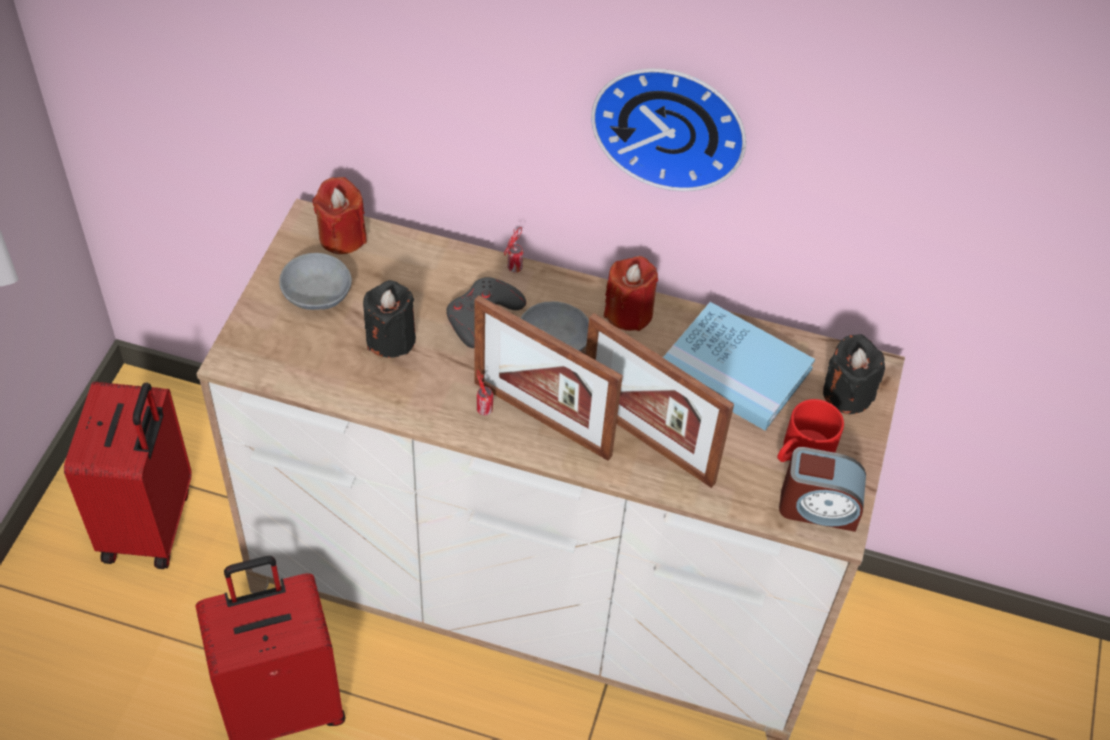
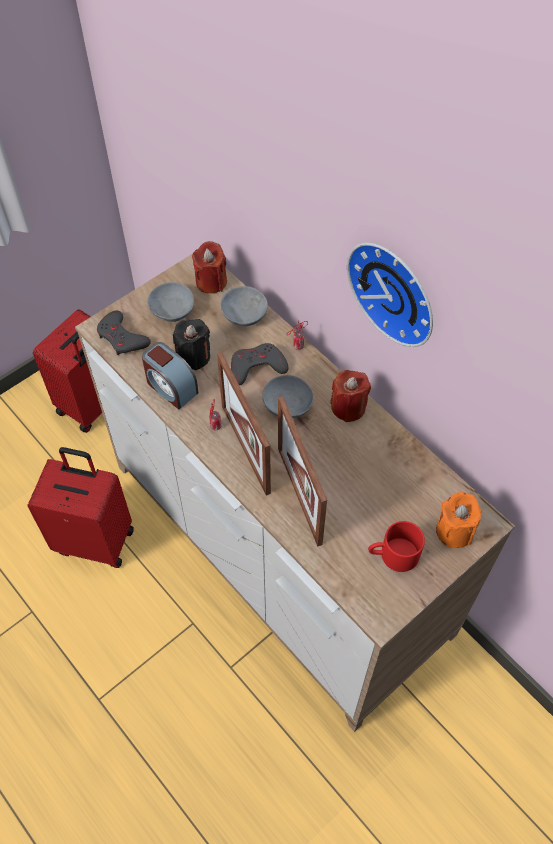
camera: 35 degrees right, 5 degrees up
blue book [663,302,815,430] -> none
alarm clock [779,447,866,532] -> alarm clock moved to [142,342,199,409]
black candle [823,334,885,414] -> orange candle [436,492,481,548]
none -> grey game controller [97,311,151,355]
none -> grey bowl [221,286,268,326]

